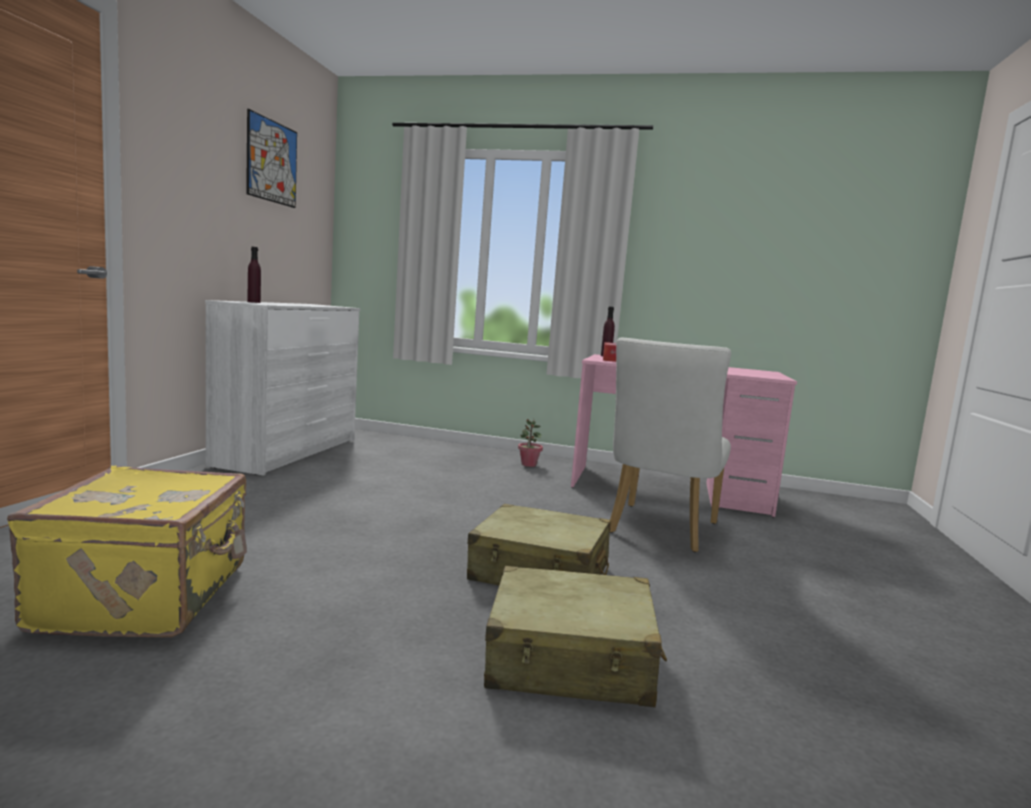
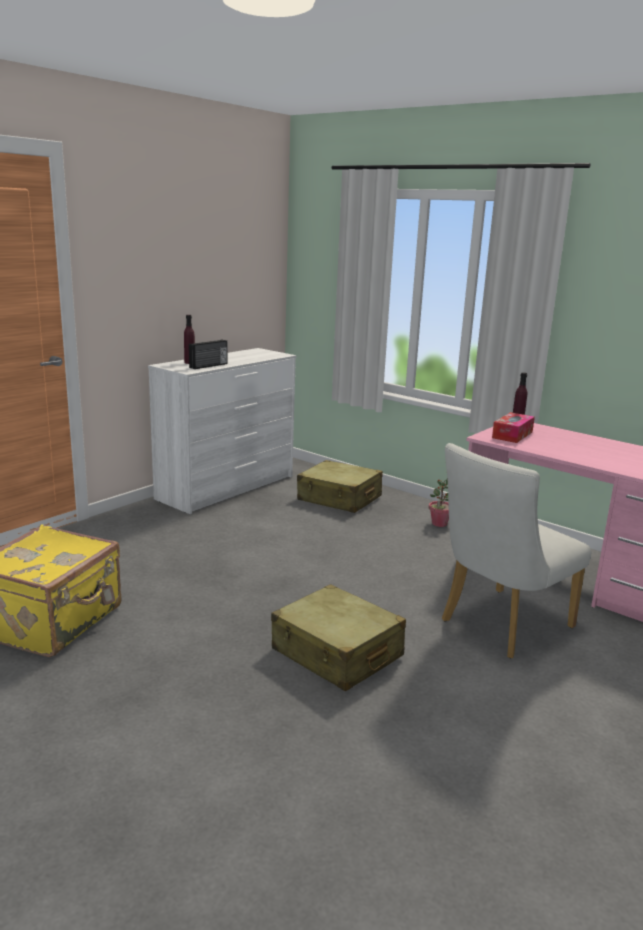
camera: 25 degrees right, 10 degrees up
picture [246,109,297,208] -> none
beige suitcase [484,566,667,707] -> beige suitcase moved to [297,460,383,513]
none -> radio [189,340,228,369]

